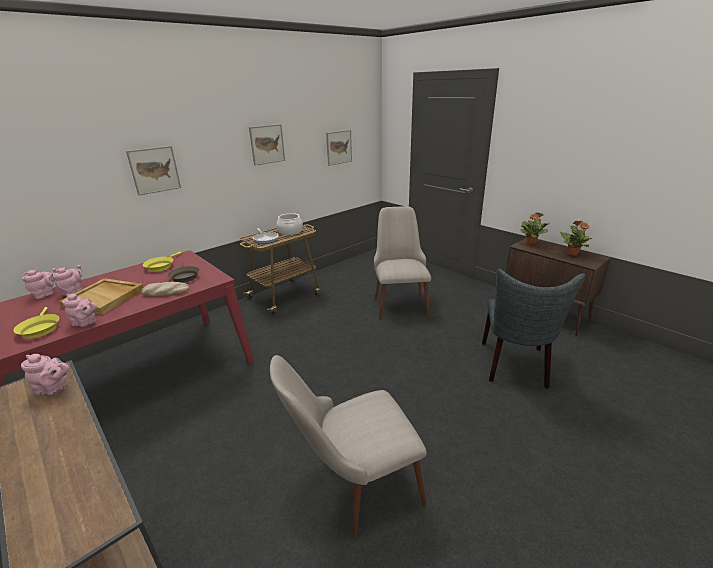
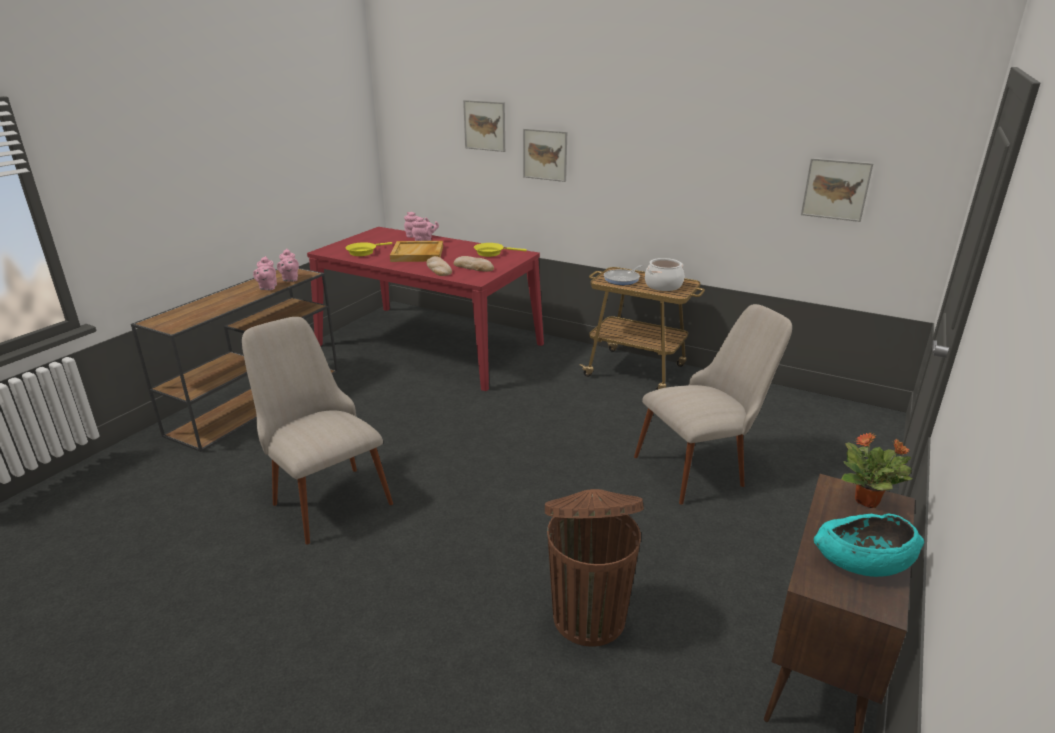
camera: 70 degrees right, 0 degrees up
pink teapot [62,294,97,327] -> pink teapot moved to [253,256,277,290]
brown frying pan [168,262,199,283] -> bread [454,256,494,272]
picture [249,124,285,166] -> picture moved to [463,100,505,152]
grey chair [482,269,585,389] -> brown trash can [545,489,644,647]
potted plant [560,220,592,256] -> turquoise bowl [814,514,924,577]

